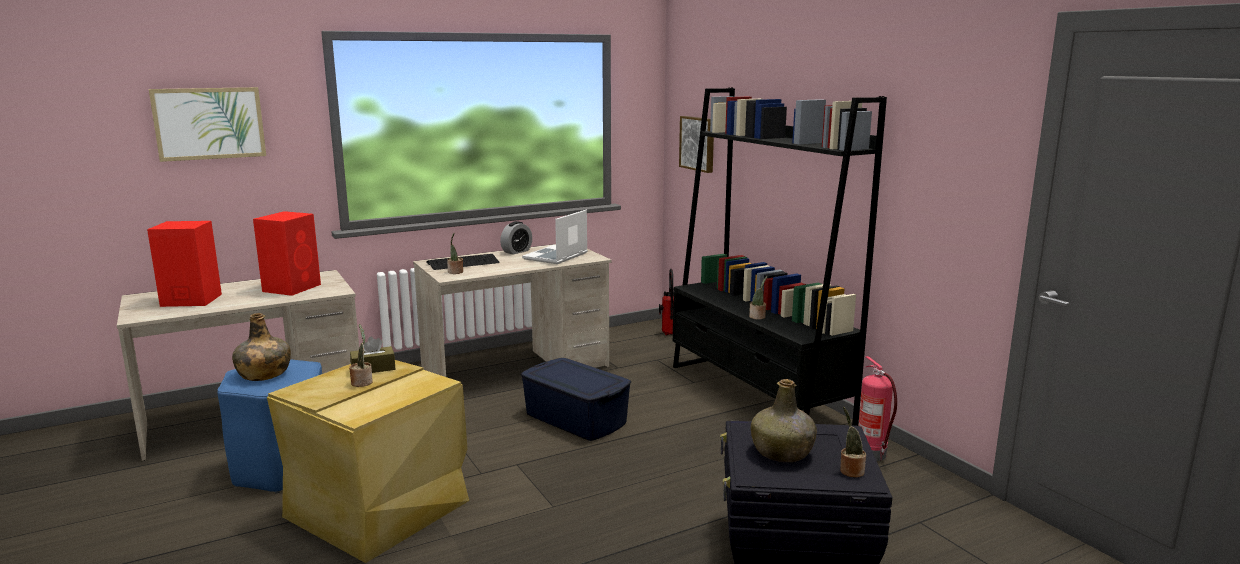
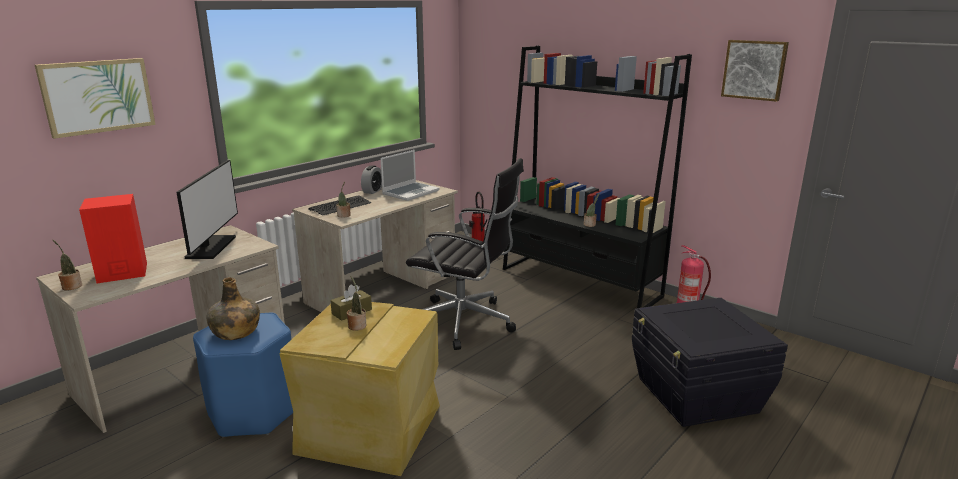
camera: 20 degrees left, 5 degrees up
red speaker [253,211,321,296] -> monitor [176,160,238,259]
blue storage box [521,358,631,441] -> black office chair [406,158,524,350]
laptop [522,210,588,264] -> laptop turned 150 degrees counterclockwise [381,150,440,201]
picture [679,116,714,173] -> picture moved to [721,40,789,102]
green bottle [751,379,817,462] -> none
potted plant [840,407,866,478] -> potted plant moved to [53,240,82,291]

